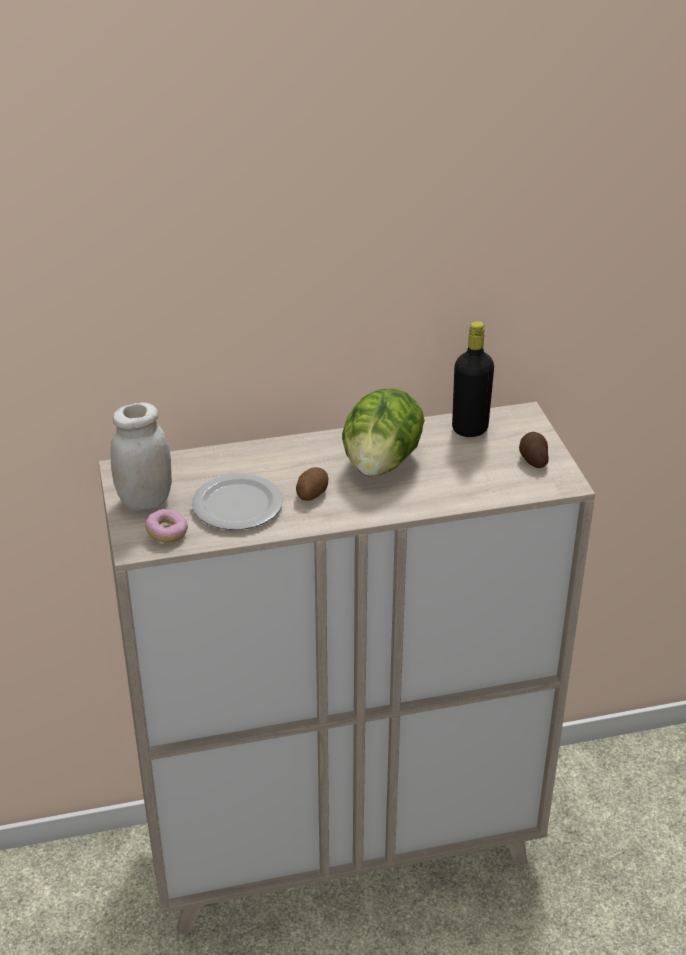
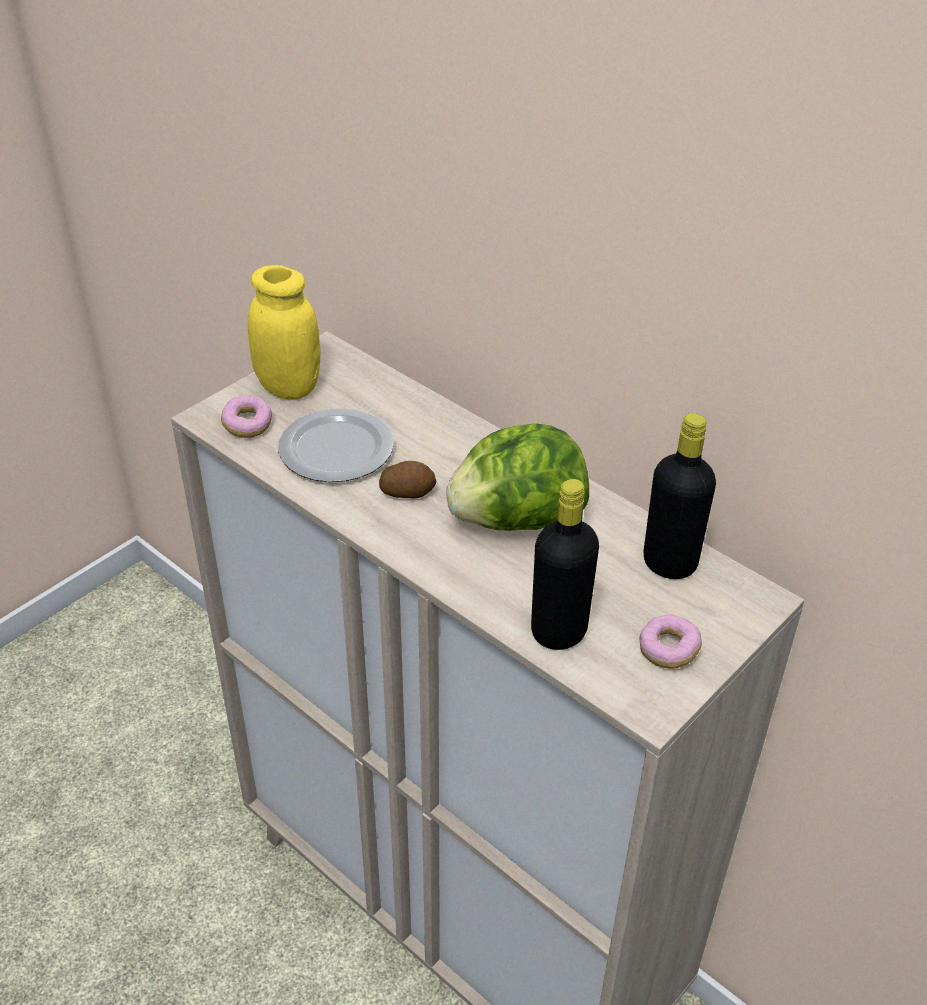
camera: 55 degrees right, 5 degrees up
white jar [110,402,172,511] -> yellow jar [248,265,321,399]
potato [519,432,548,468] -> donut [639,614,702,669]
none -> black bottle [531,479,599,650]

